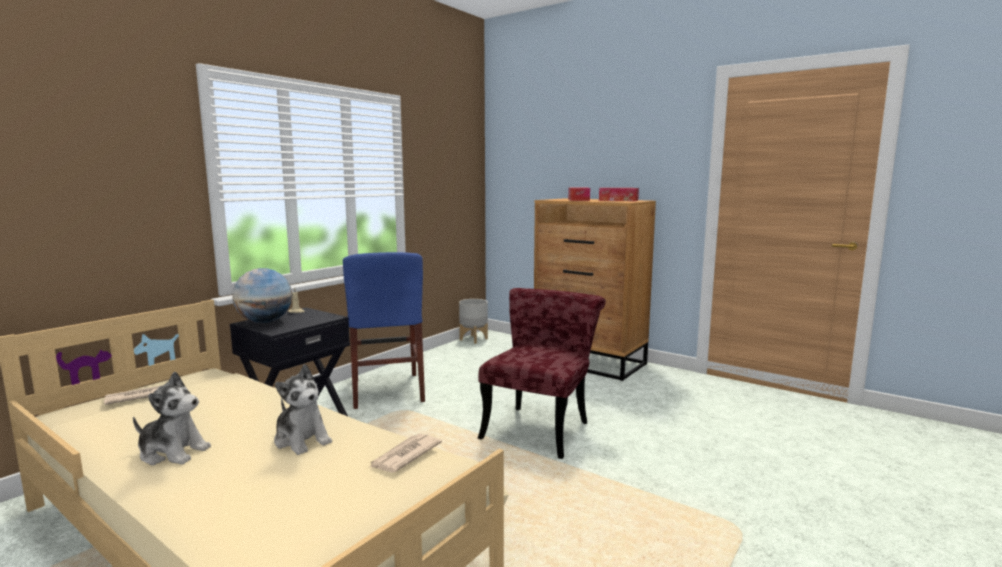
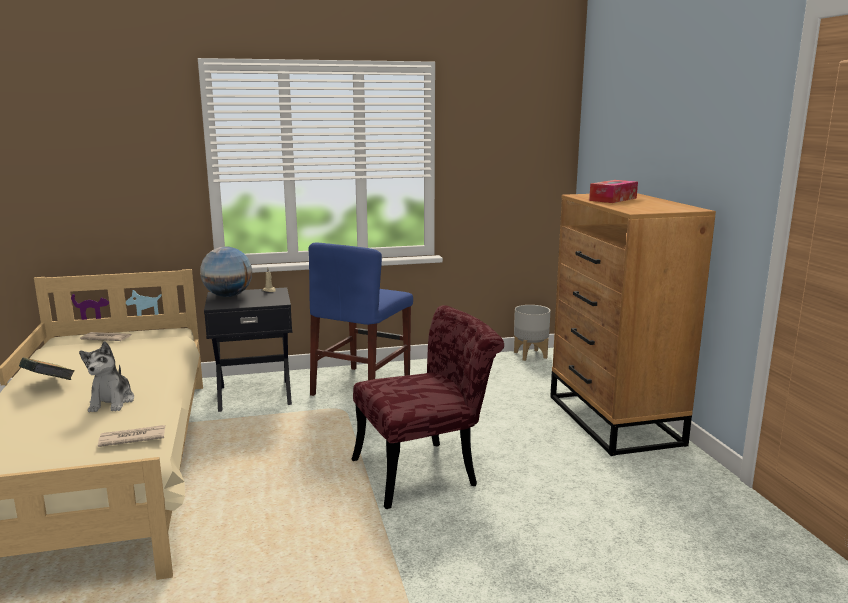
camera: 40 degrees right, 5 degrees up
plush toy [133,372,211,465] -> book [19,358,74,380]
tissue box [599,188,639,201] -> none

